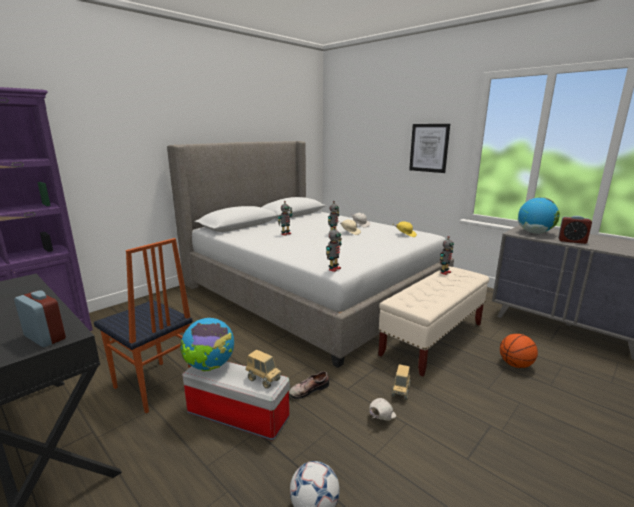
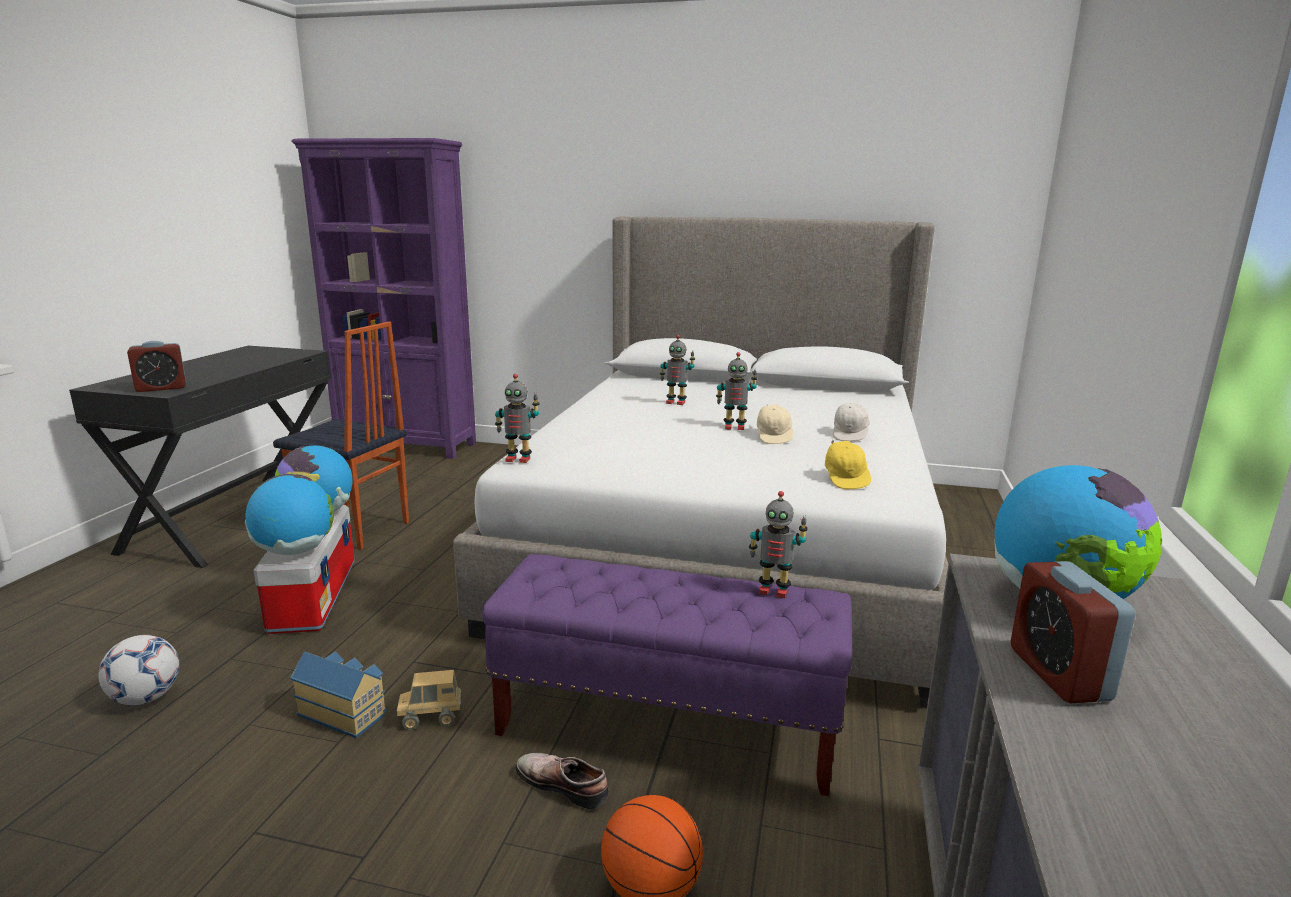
camera: 60 degrees right, 0 degrees up
alarm clock [14,290,66,347] -> alarm clock turned 60 degrees clockwise [127,341,186,392]
chair [94,238,192,414] -> chair turned 75 degrees counterclockwise [273,322,409,550]
toy truck [246,350,282,389] -> globe [245,474,334,555]
shoe [289,371,329,399] -> shoe moved to [516,753,609,809]
white cap [369,398,396,421] -> toy house [290,651,387,738]
beige bench [378,266,489,377] -> purple bench [482,554,852,796]
picture [409,124,450,173] -> none

